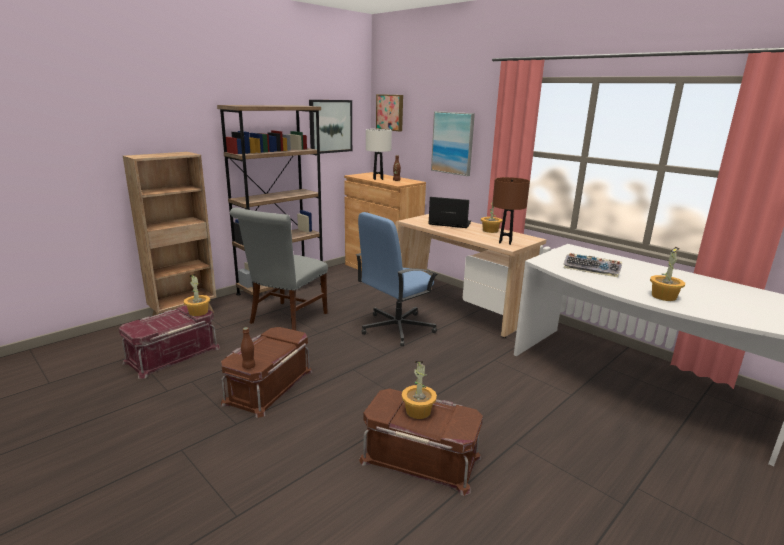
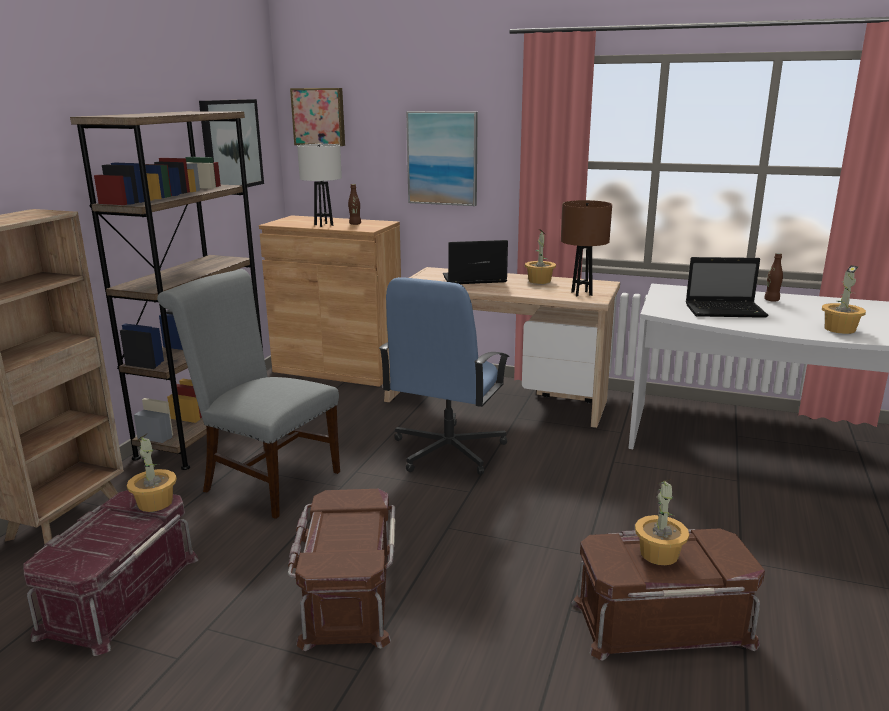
camera: 25 degrees left, 0 degrees up
grey chair [230,207,328,330] -> grey chair turned 120 degrees clockwise [157,269,340,519]
brown bottle [241,327,255,369] -> brown bottle moved to [764,253,783,301]
keyboard [563,253,622,277] -> laptop [686,257,769,318]

